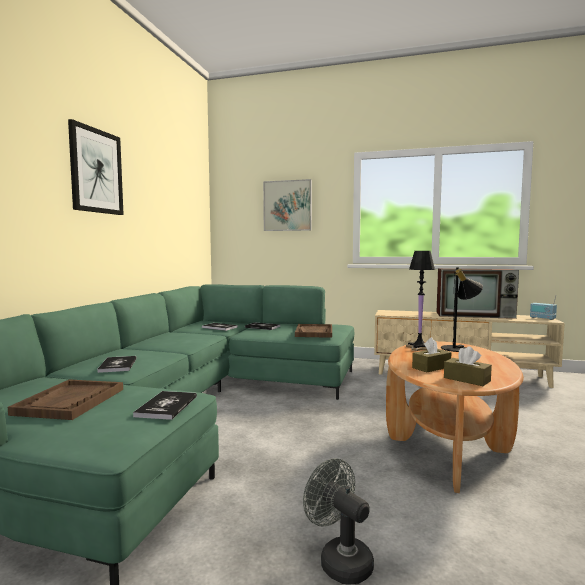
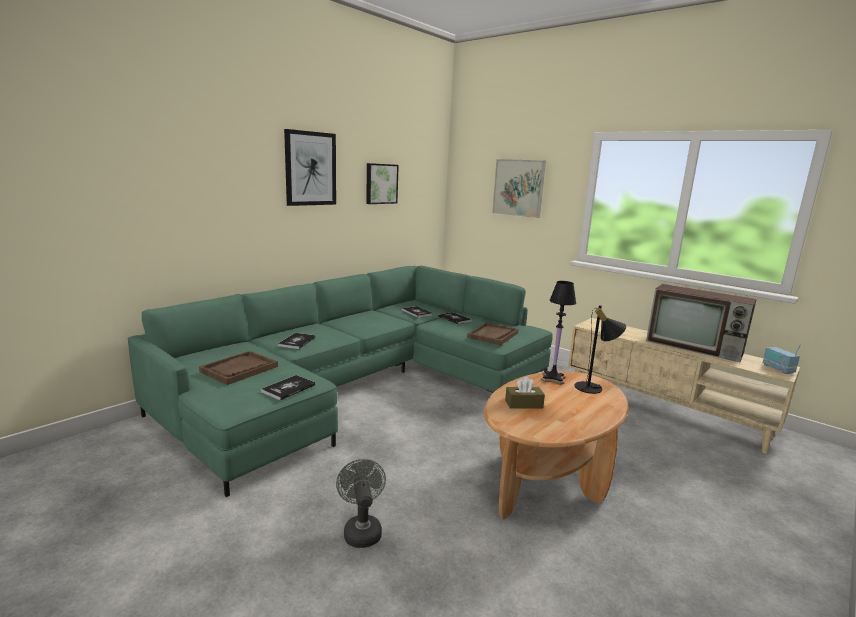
camera: 25 degrees right, 10 degrees up
brown tissue box [444,346,492,386] -> none
none -> picture [366,163,399,204]

